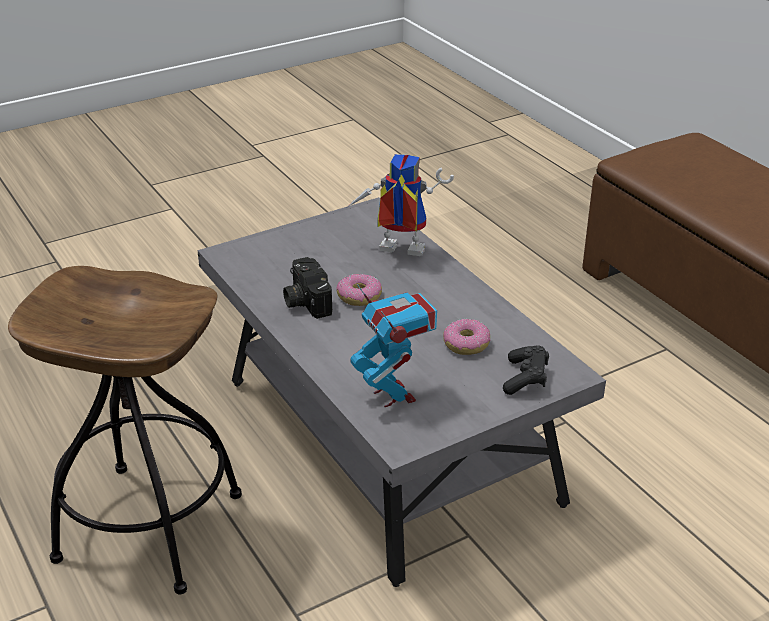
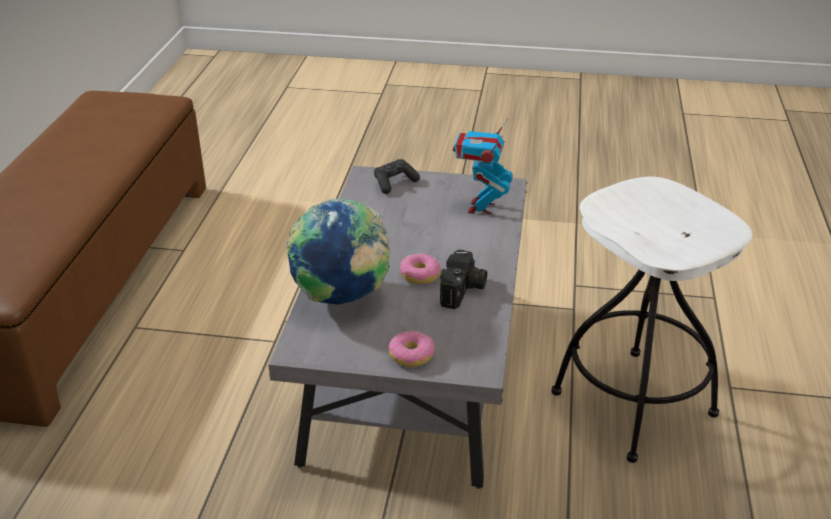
camera: 140 degrees left, 0 degrees up
brown stool [8,266,242,595] -> white stool [551,177,752,463]
toy robot [349,154,454,256] -> globe [287,198,390,305]
donut [443,319,490,355] -> donut moved to [389,331,435,367]

